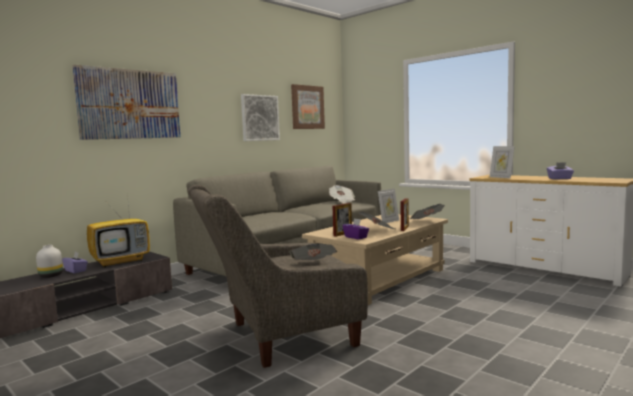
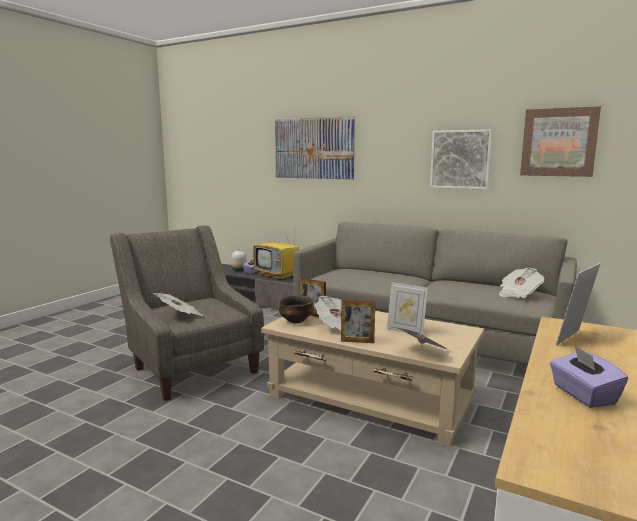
camera: 75 degrees right, 5 degrees up
purple tissue box [343,218,369,239] -> bowl [279,296,314,324]

